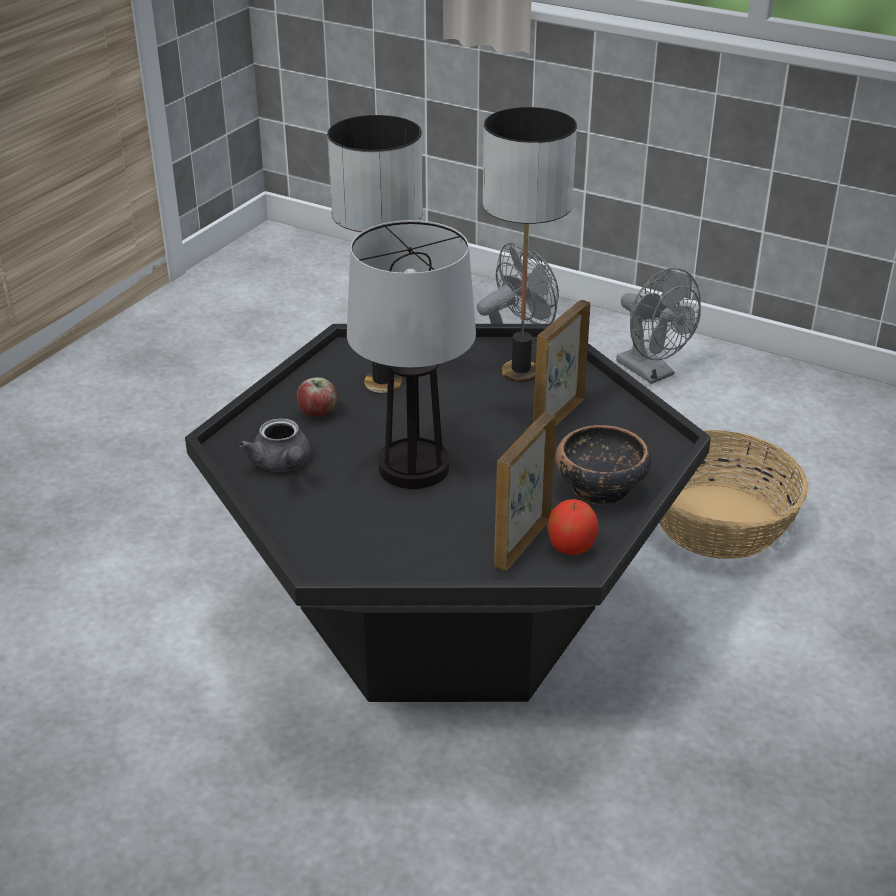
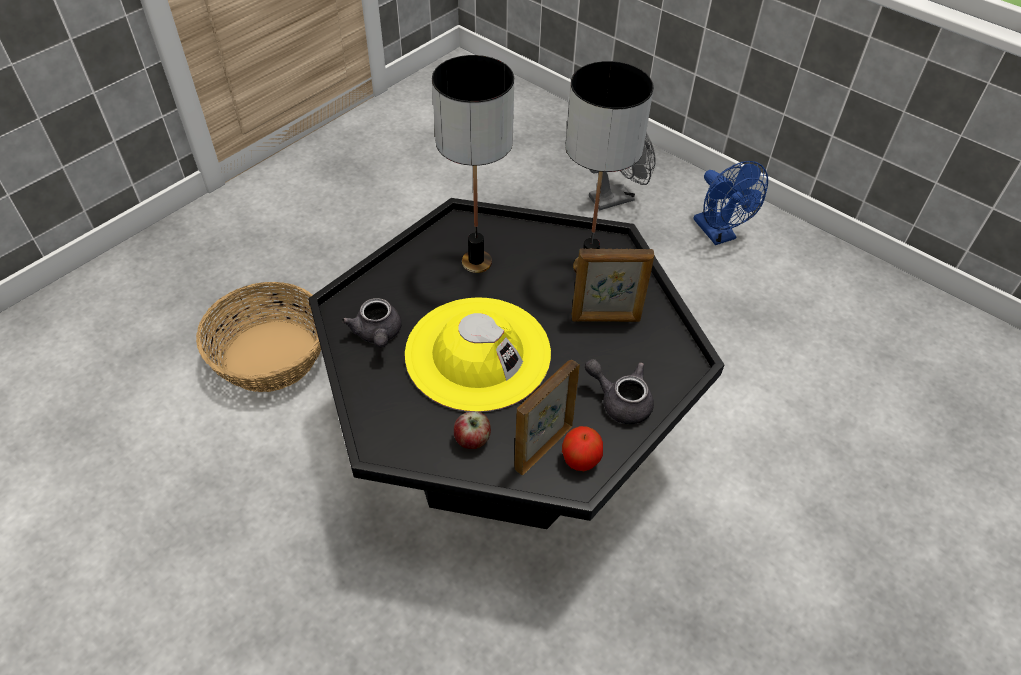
camera: 10 degrees right, 15 degrees up
apple [297,377,337,417] -> apple moved to [454,411,491,449]
table lamp [347,220,476,489] -> yellow hat [405,297,551,412]
picture frame [533,300,590,426] -> picture frame turned 135 degrees counterclockwise [572,248,654,322]
bowl [555,425,651,505] -> grey teapot [585,359,654,424]
grey fan [616,268,701,384] -> blue fan [693,161,768,245]
basket [659,430,808,559] -> basket moved to [196,282,321,392]

